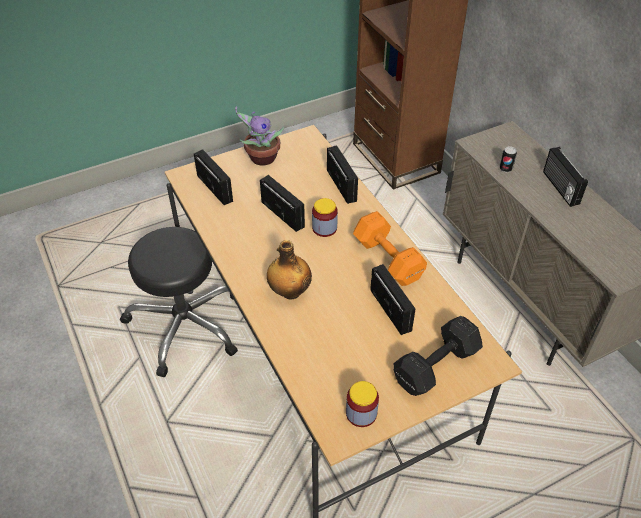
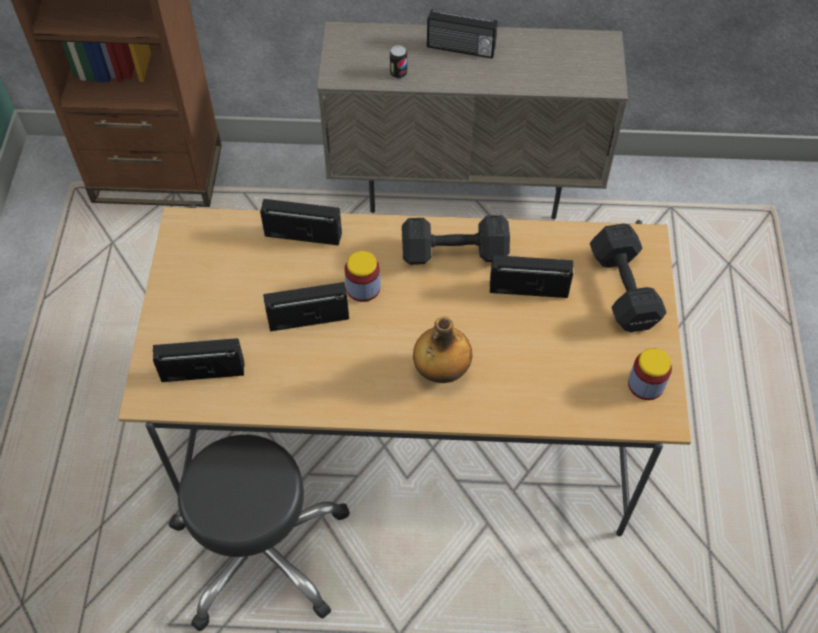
camera: 60 degrees left, 10 degrees up
potted plant [235,106,284,165] -> none
orange dumbbell [353,211,427,286] -> black dumbbell [402,215,510,265]

